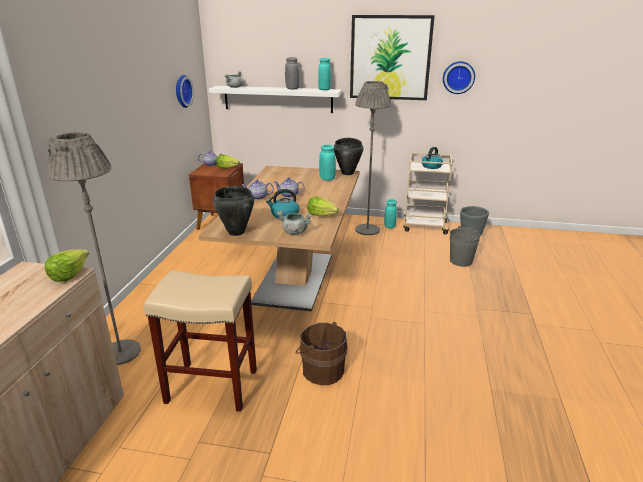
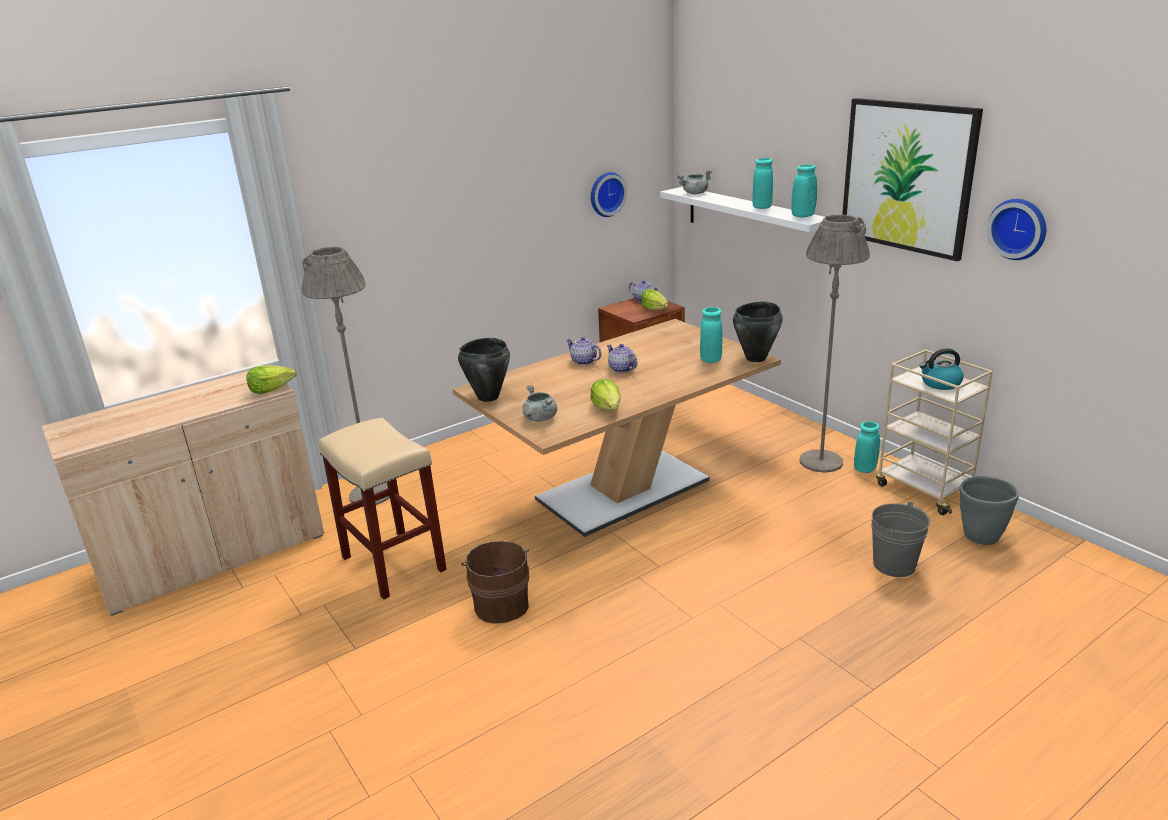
camera: 45 degrees right, 0 degrees up
kettle [266,189,299,219] -> none
grey vase [285,57,299,90] -> turquoise vase [752,158,773,209]

